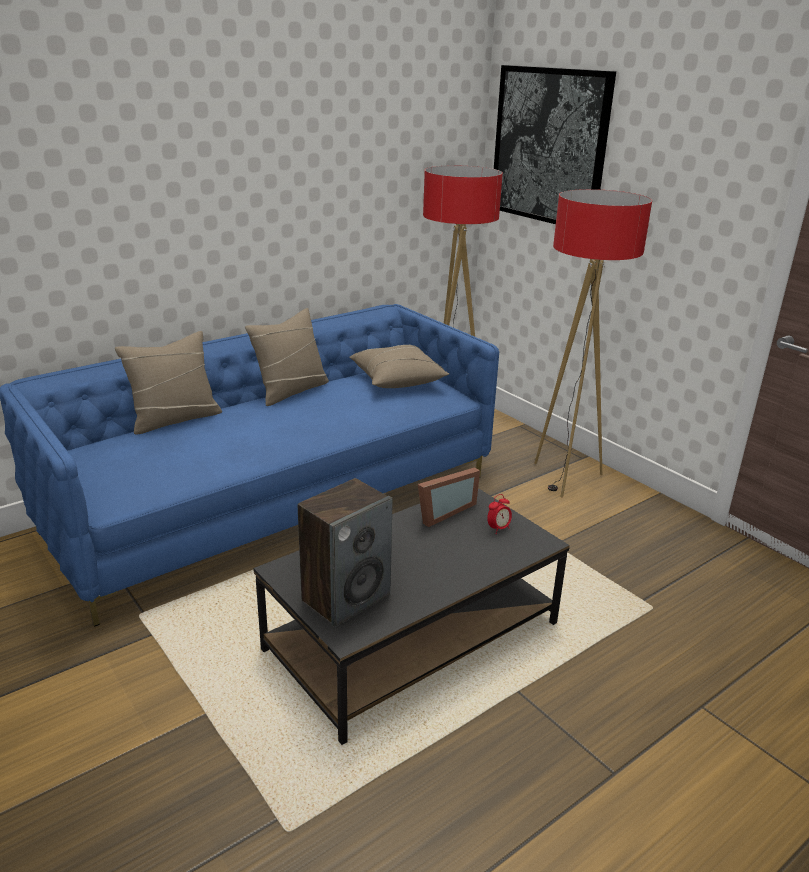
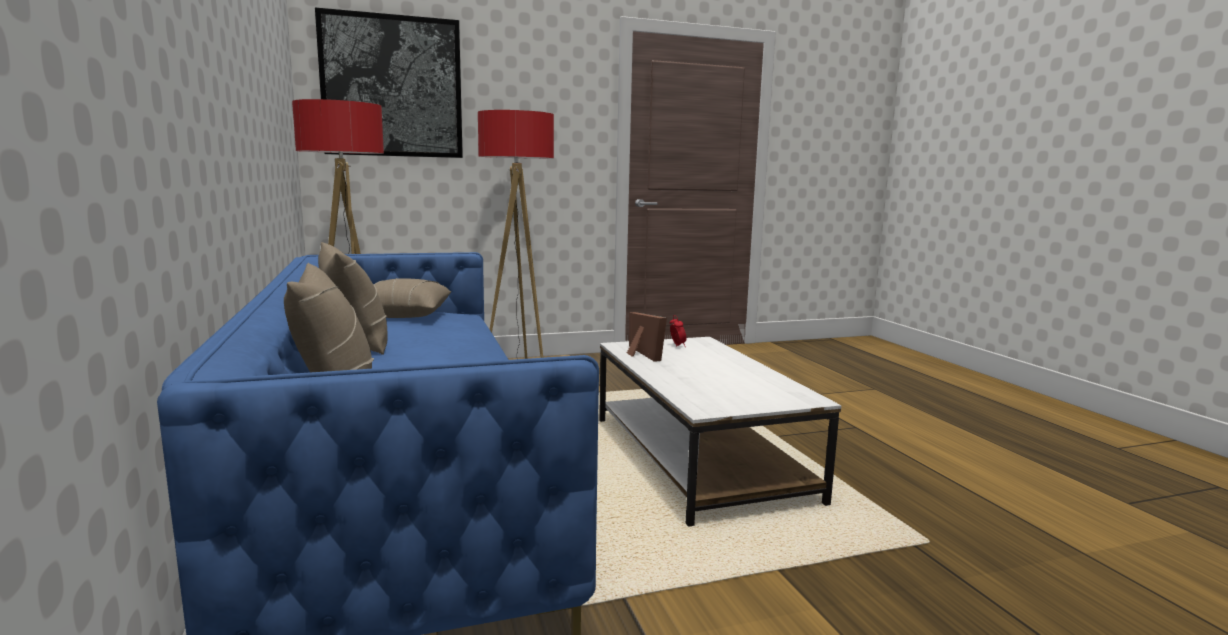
camera: 70 degrees left, 15 degrees down
black coffee table [254,488,570,745] -> white coffee table [599,337,841,527]
speaker [298,478,393,627] -> none

